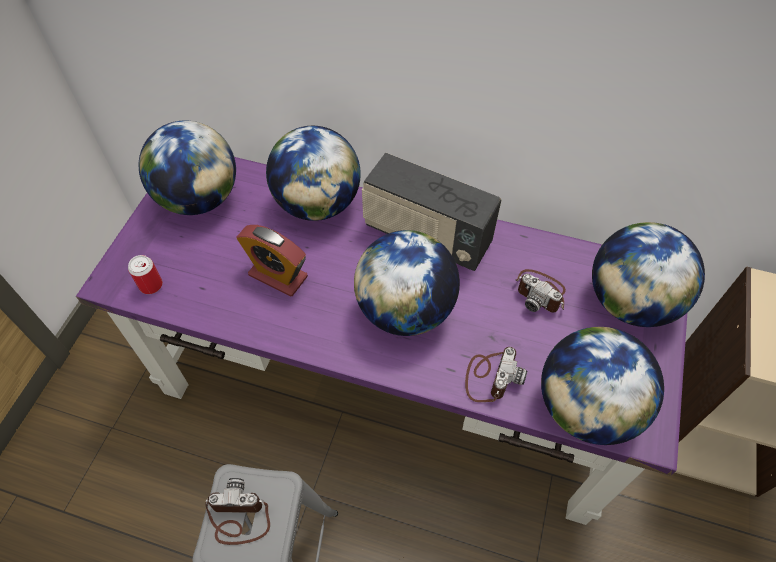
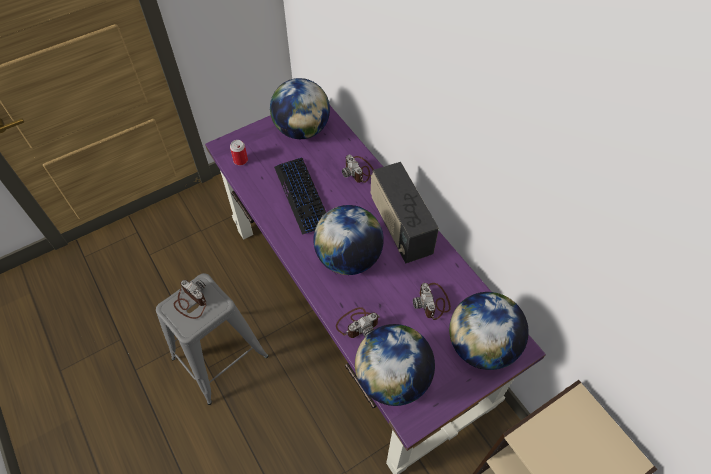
camera: 40 degrees right, 0 degrees up
alarm clock [236,225,308,296] -> keyboard [274,157,326,235]
globe [266,126,361,221] -> camera [342,154,374,183]

